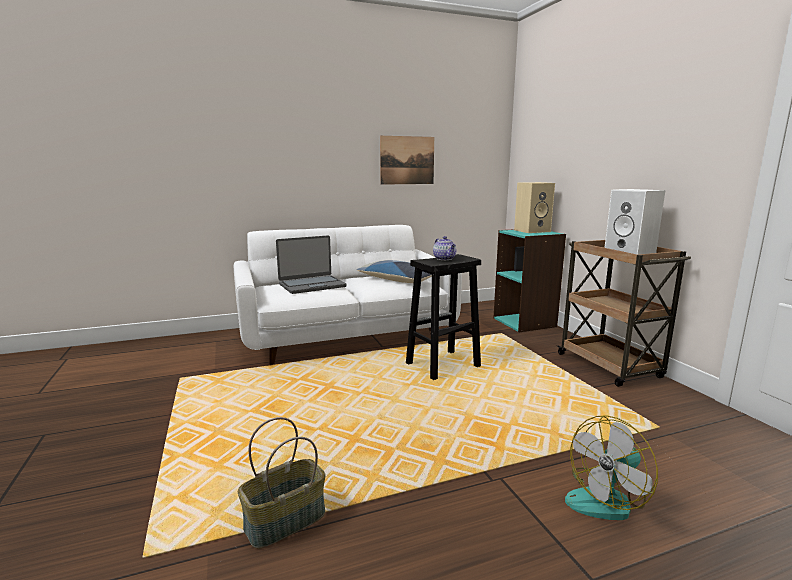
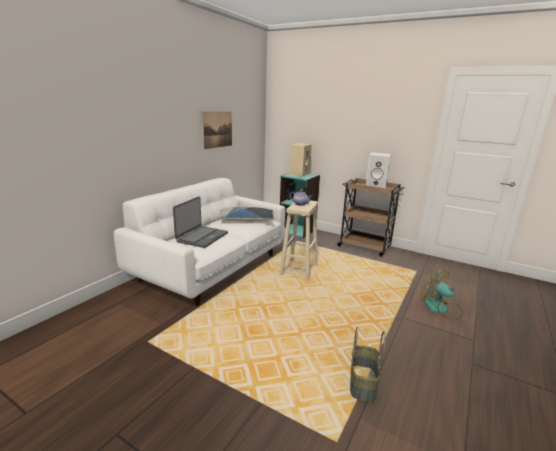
camera: 40 degrees left, 5 degrees up
black stool [406,254,481,380] -> beige stool [279,200,318,281]
fan [565,415,658,520] -> fan turned 120 degrees clockwise [422,268,463,320]

